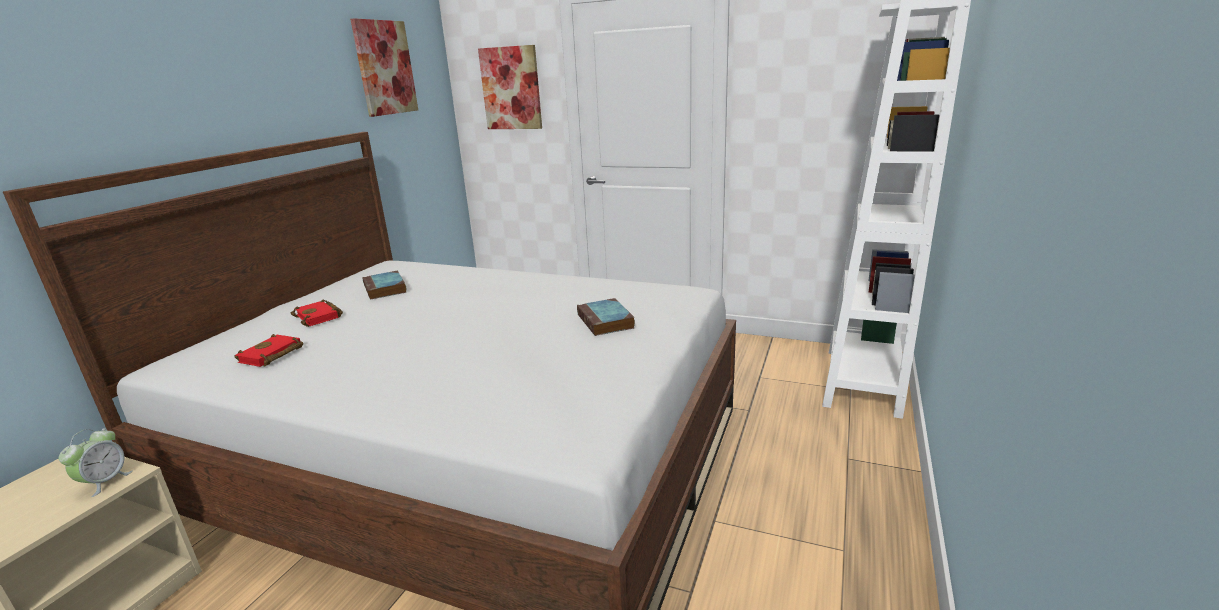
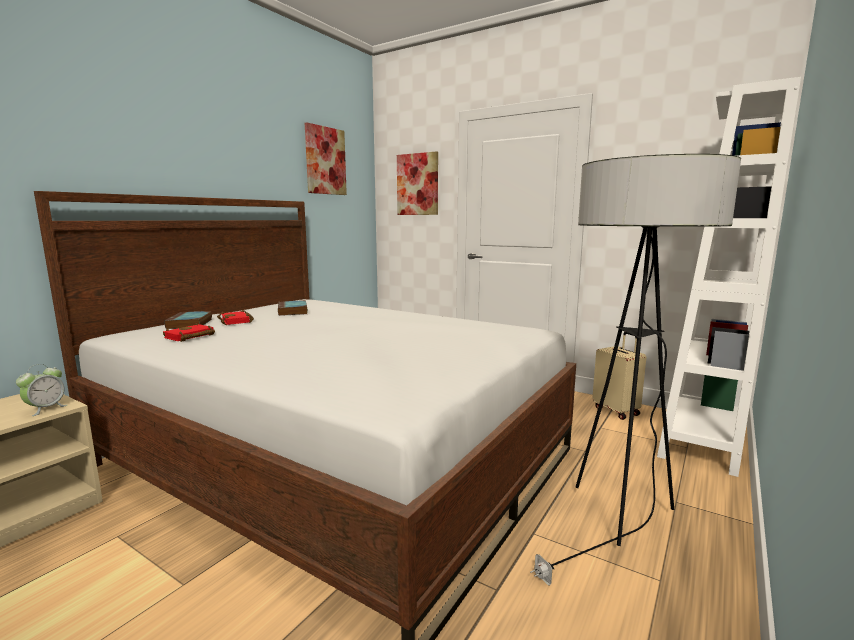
camera: 10 degrees right, 10 degrees down
book [577,298,635,336] -> book moved to [164,311,212,329]
none -> floor lamp [530,154,741,585]
none -> beige suitcase [592,332,646,420]

